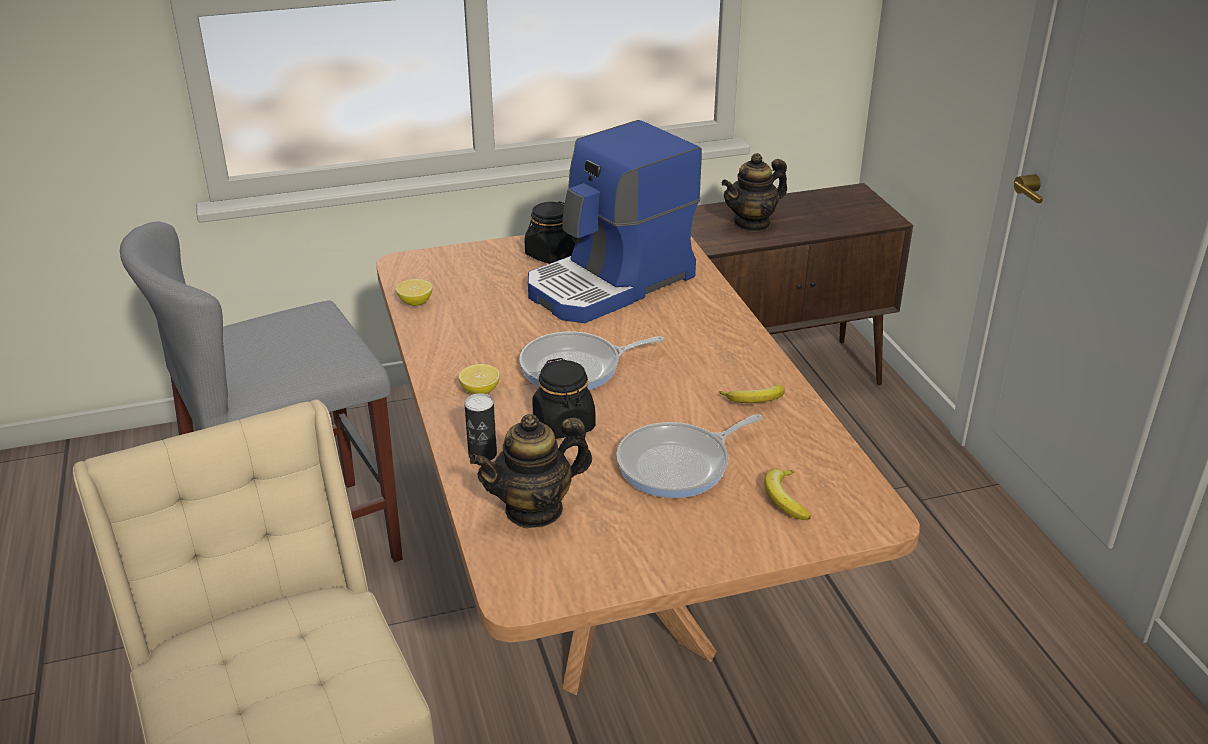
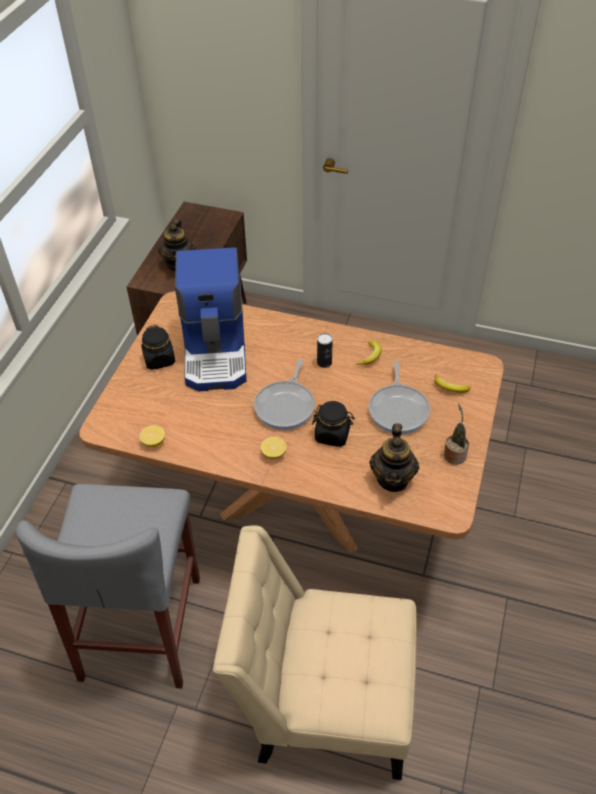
camera: 55 degrees left, 15 degrees up
can [465,393,497,461] -> can moved to [317,333,333,368]
none -> potted plant [444,403,469,465]

